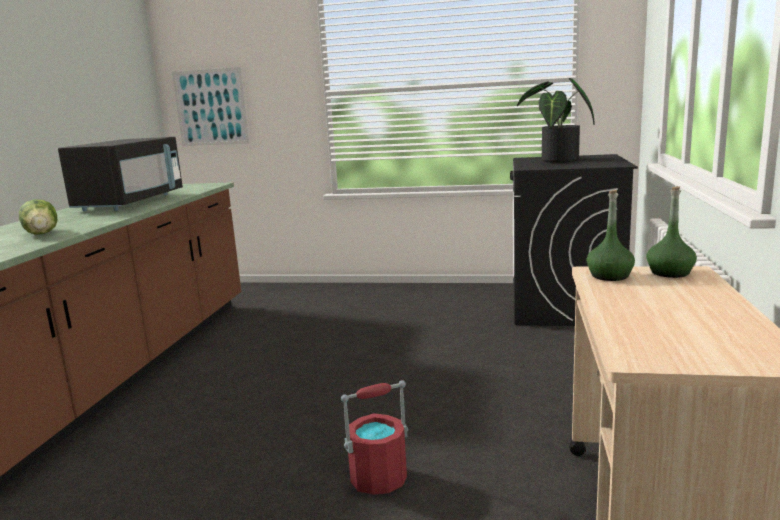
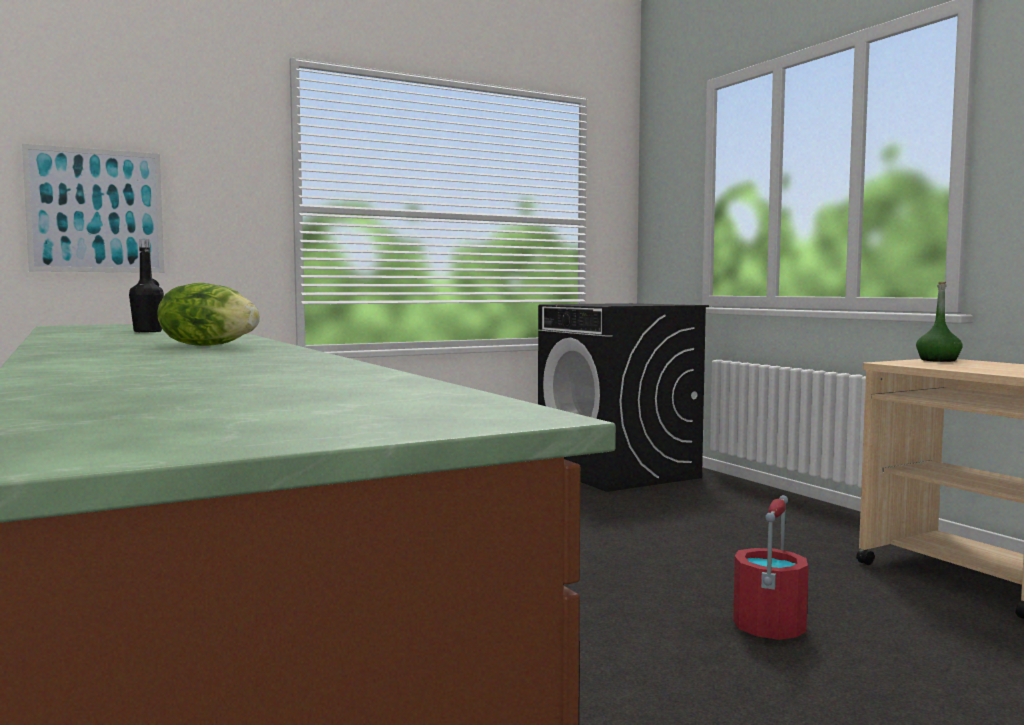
camera: 40 degrees left, 10 degrees down
black microwave [58,137,183,211] -> black bottle [129,239,164,332]
potted plant [517,78,595,163] -> none
green bottle [586,190,635,281] -> none

